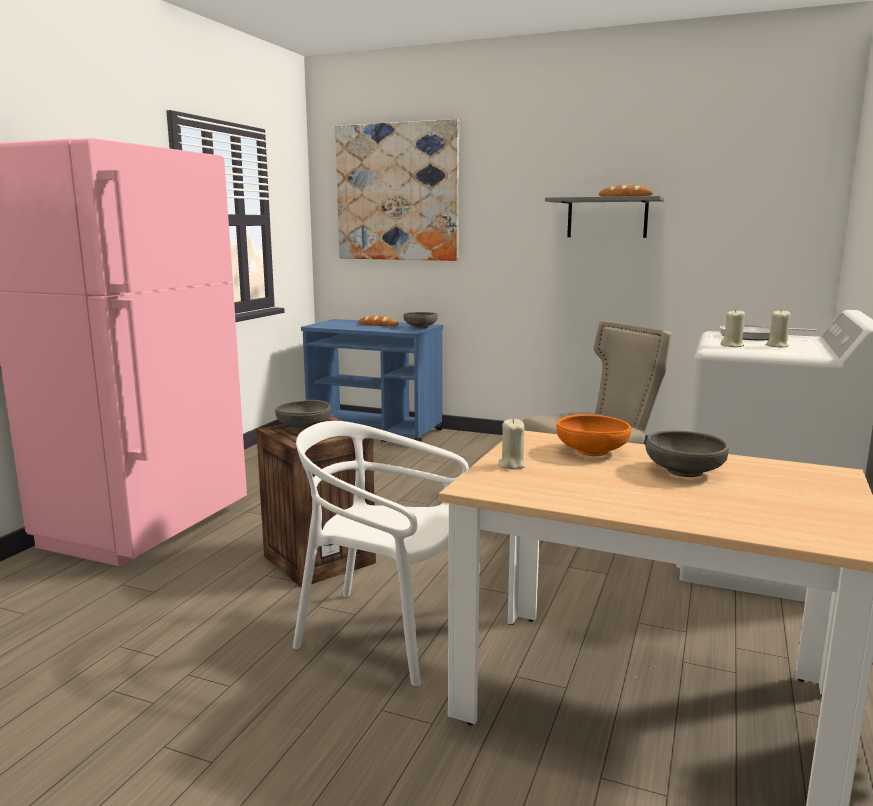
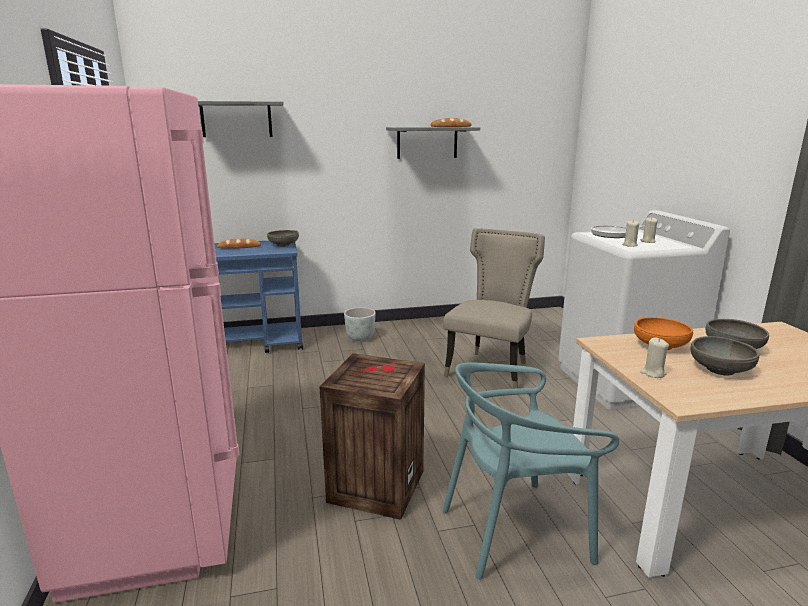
camera: 35 degrees left, 5 degrees up
grey bowl [275,400,331,431] -> grey bowl moved to [691,336,760,375]
white chair [293,421,469,686] -> turquoise chair [443,363,619,580]
picture [335,119,459,261] -> grey shelf [198,101,284,137]
none -> grey planter [344,307,376,342]

